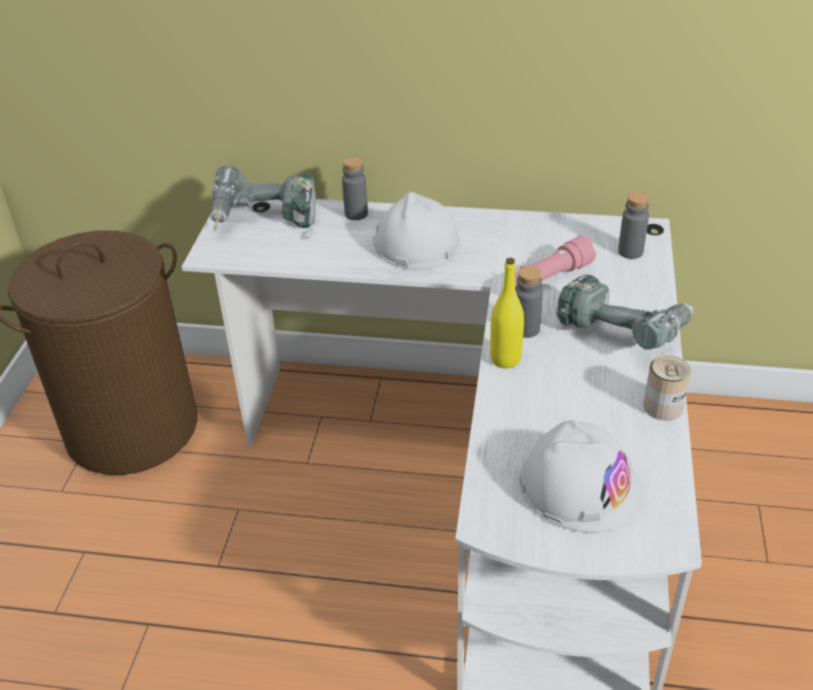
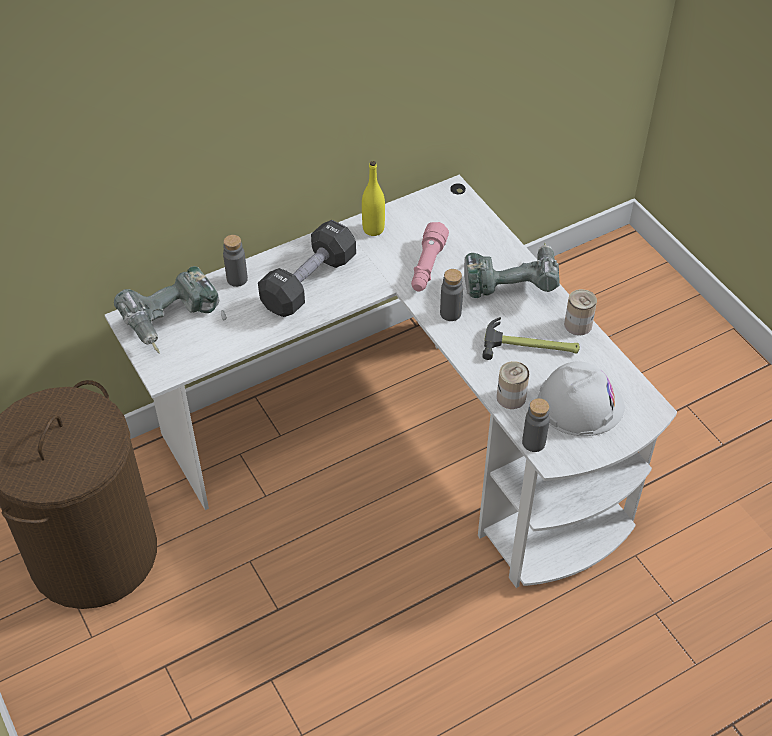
camera: 40 degrees left, 10 degrees up
white hard hat [373,192,460,270] -> black dumbbell [258,220,356,317]
yellow bottle [490,258,524,368] -> yellow bottle moved to [362,161,385,236]
grey bottle [618,192,649,259] -> grey bottle moved to [522,398,550,452]
none -> hammer [482,317,580,360]
none -> can [497,361,529,409]

